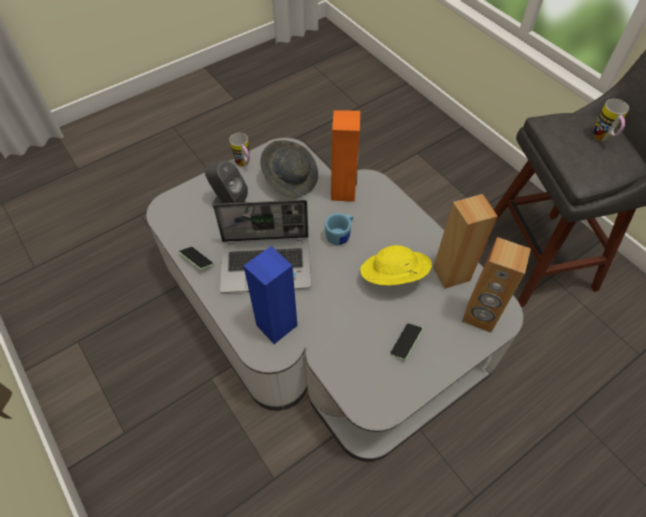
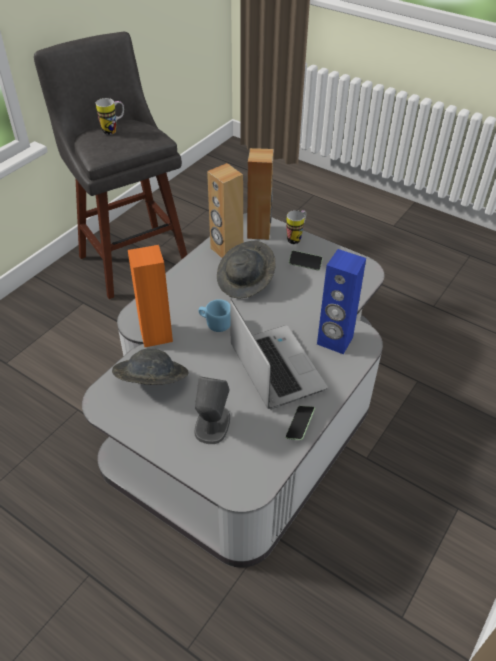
camera: 110 degrees left, 10 degrees down
mug [230,133,250,167] -> mug moved to [286,210,306,244]
yellow hat [360,245,432,285] -> grey hat [217,241,276,298]

